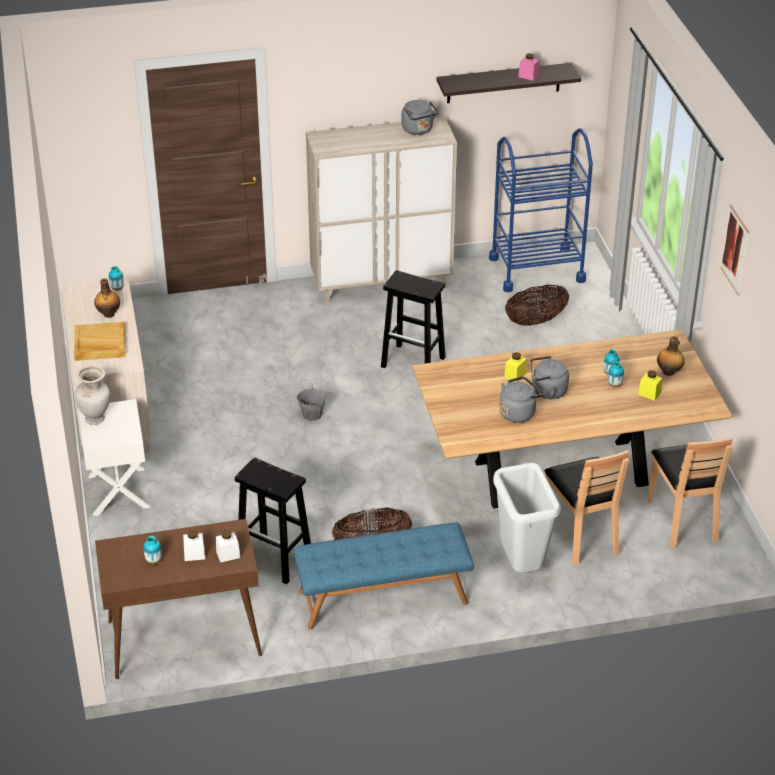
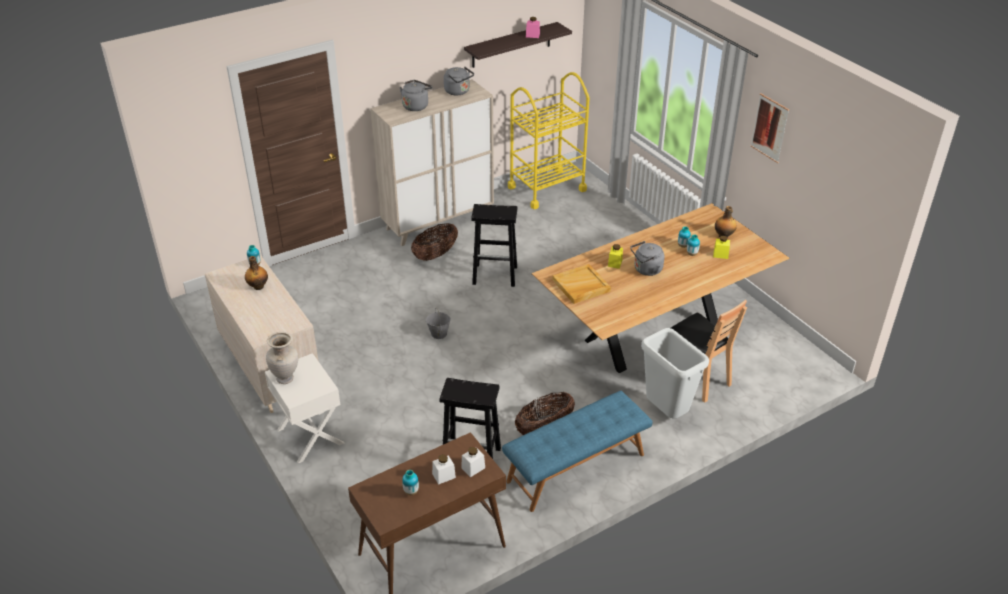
camera: 20 degrees left, 0 degrees up
beige tray [74,322,125,361] -> beige tray moved to [552,264,611,304]
blue cart [489,128,593,292] -> yellow cart [508,72,590,209]
grey kettle [499,376,544,423] -> grey kettle moved to [400,80,433,111]
basket [505,285,569,326] -> basket moved to [411,223,458,261]
brown chair [647,437,733,548] -> none

